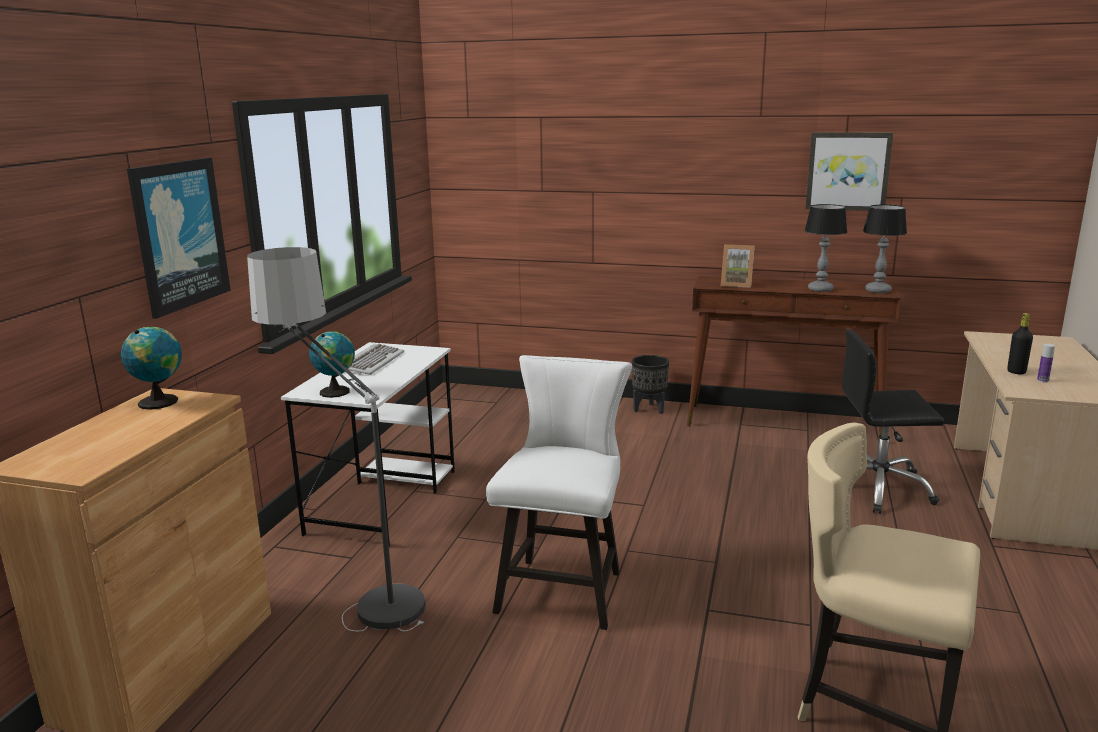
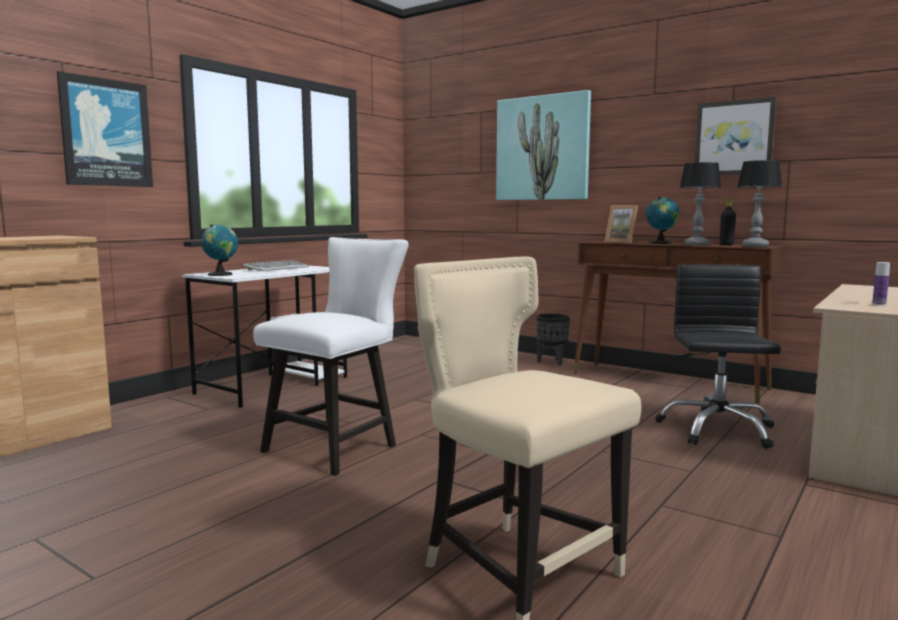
camera: 20 degrees right, 10 degrees down
globe [121,327,182,410] -> globe moved to [646,197,679,244]
floor lamp [247,247,426,632] -> none
black office chair [842,329,944,514] -> black office chair turned 75 degrees clockwise [656,264,781,449]
black bottle [1007,313,1033,374] -> black bottle moved to [720,197,736,245]
none -> picture [496,90,591,200]

